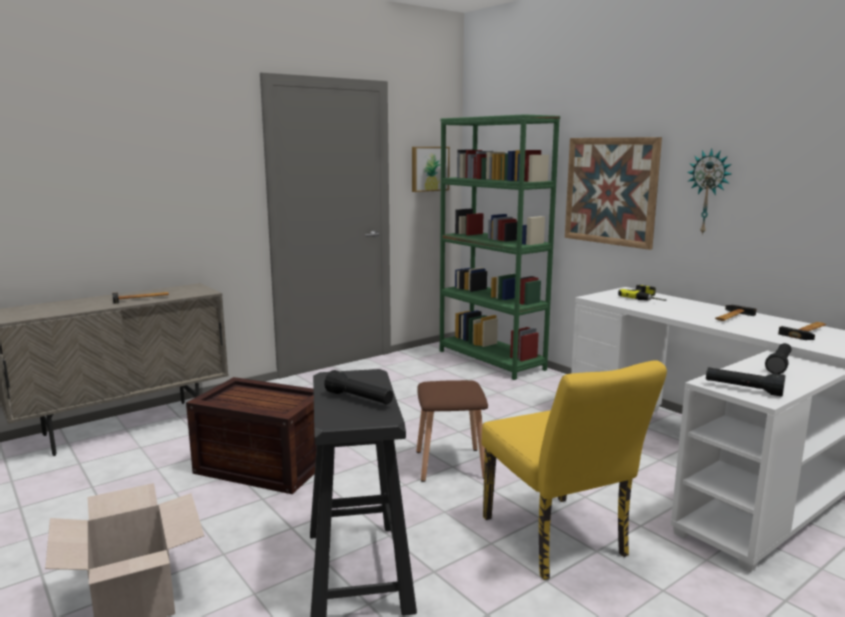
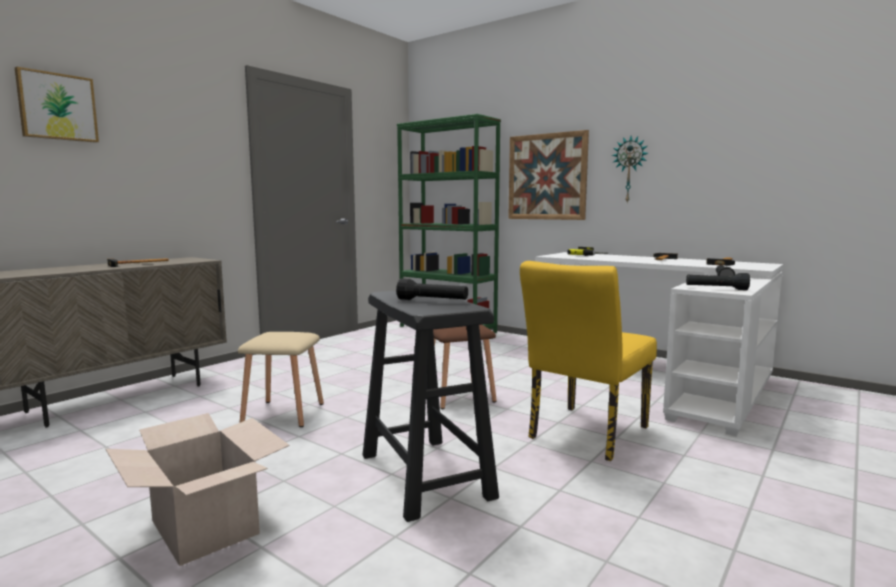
camera: 15 degrees left, 5 degrees down
crate [186,377,317,494] -> beige stool [238,332,324,427]
picture [412,147,450,192] -> picture moved to [15,67,99,143]
yellow chair [482,360,667,580] -> yellow chair turned 75 degrees clockwise [520,261,657,461]

